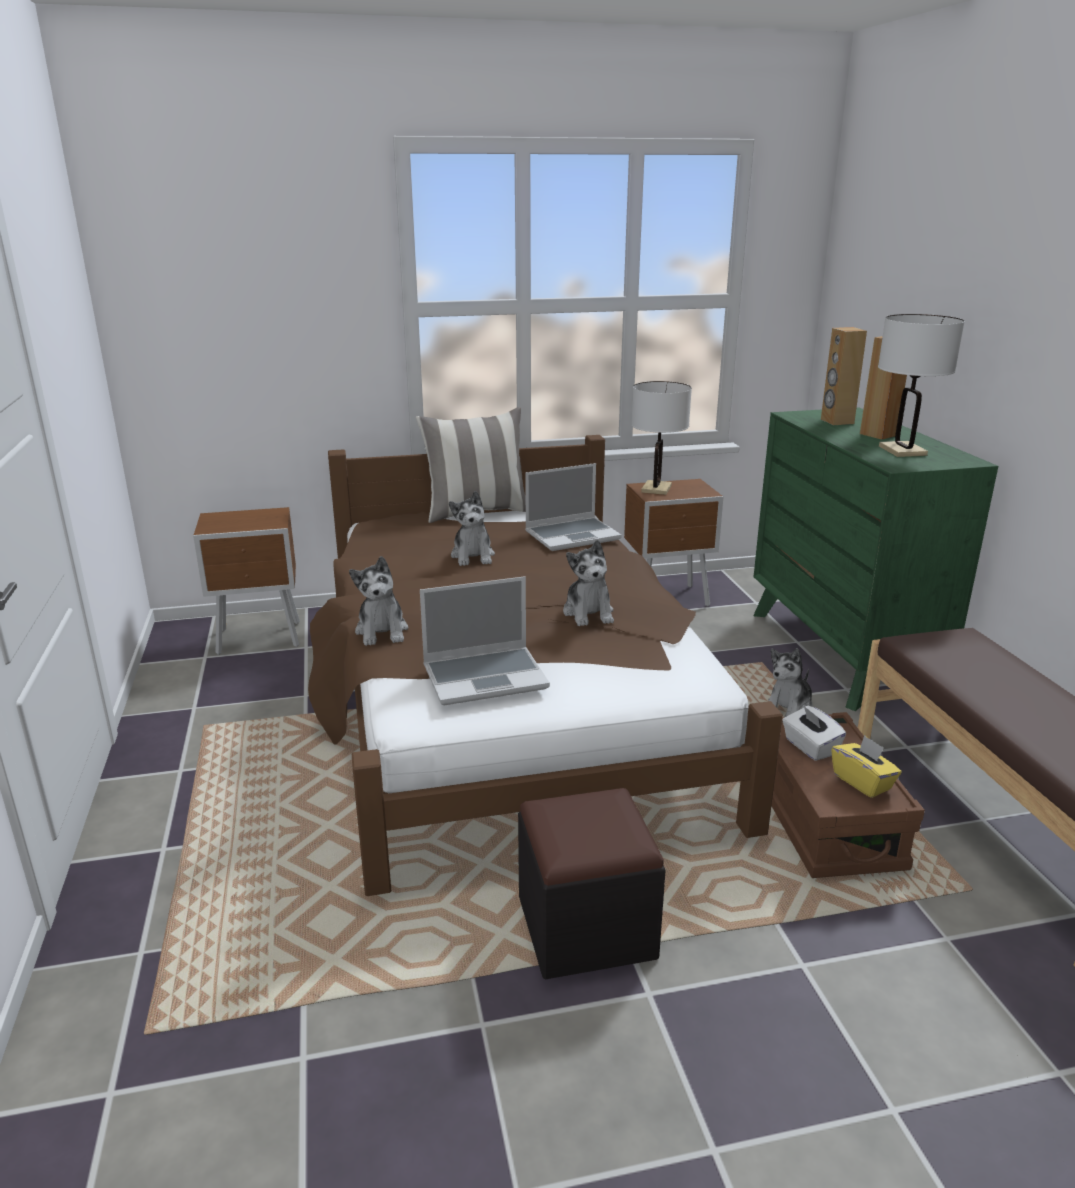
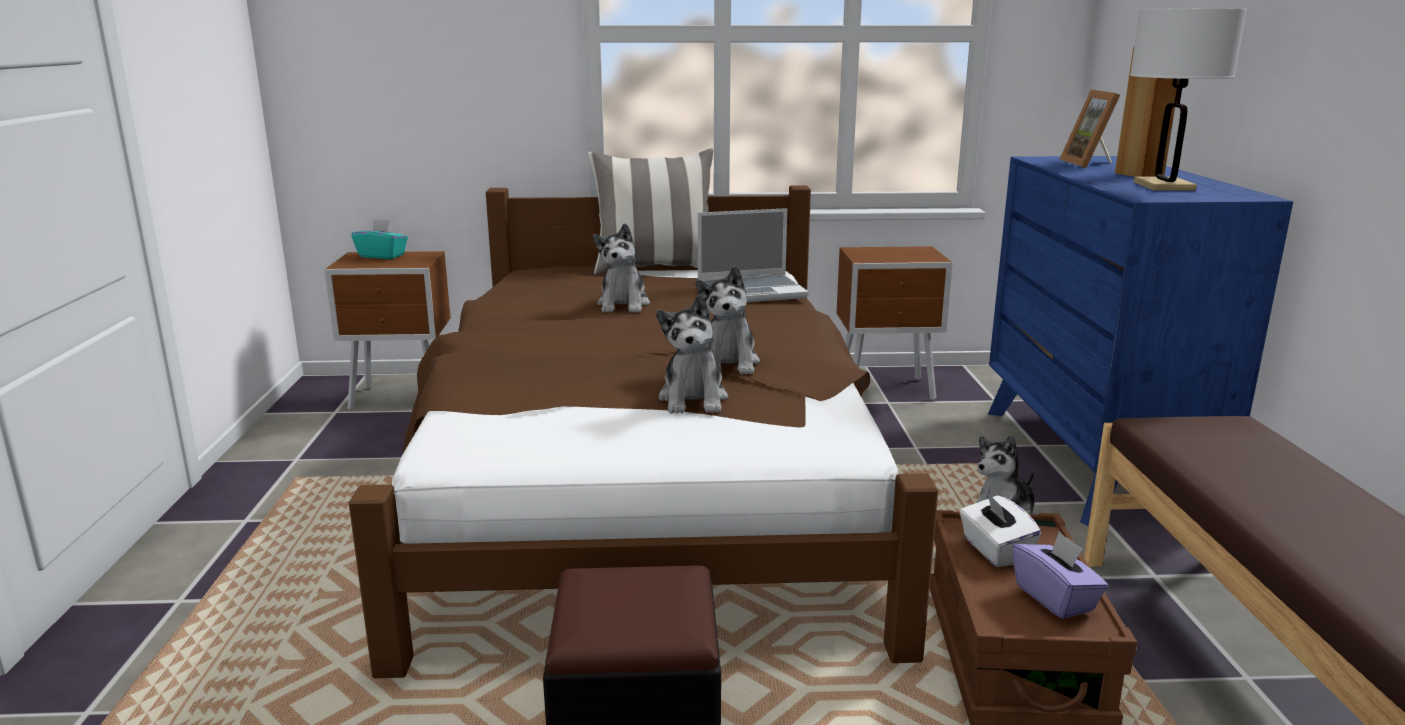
camera: 10 degrees right, 5 degrees down
plush toy [349,556,408,646] -> plush toy moved to [656,295,728,414]
laptop [420,576,550,705] -> none
white table lamp [631,381,692,495] -> none
green dresser [754,407,998,711] -> blue dresser [988,156,1293,526]
brown speaker [821,327,867,425] -> picture frame [1060,90,1120,168]
yellow tissue box [831,735,902,798] -> purple tissue box [1012,531,1108,619]
none -> turquoise tissue box [351,219,408,259]

